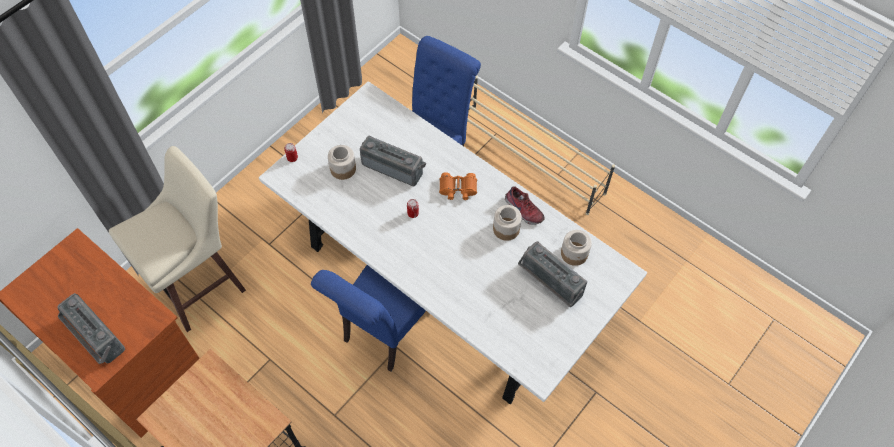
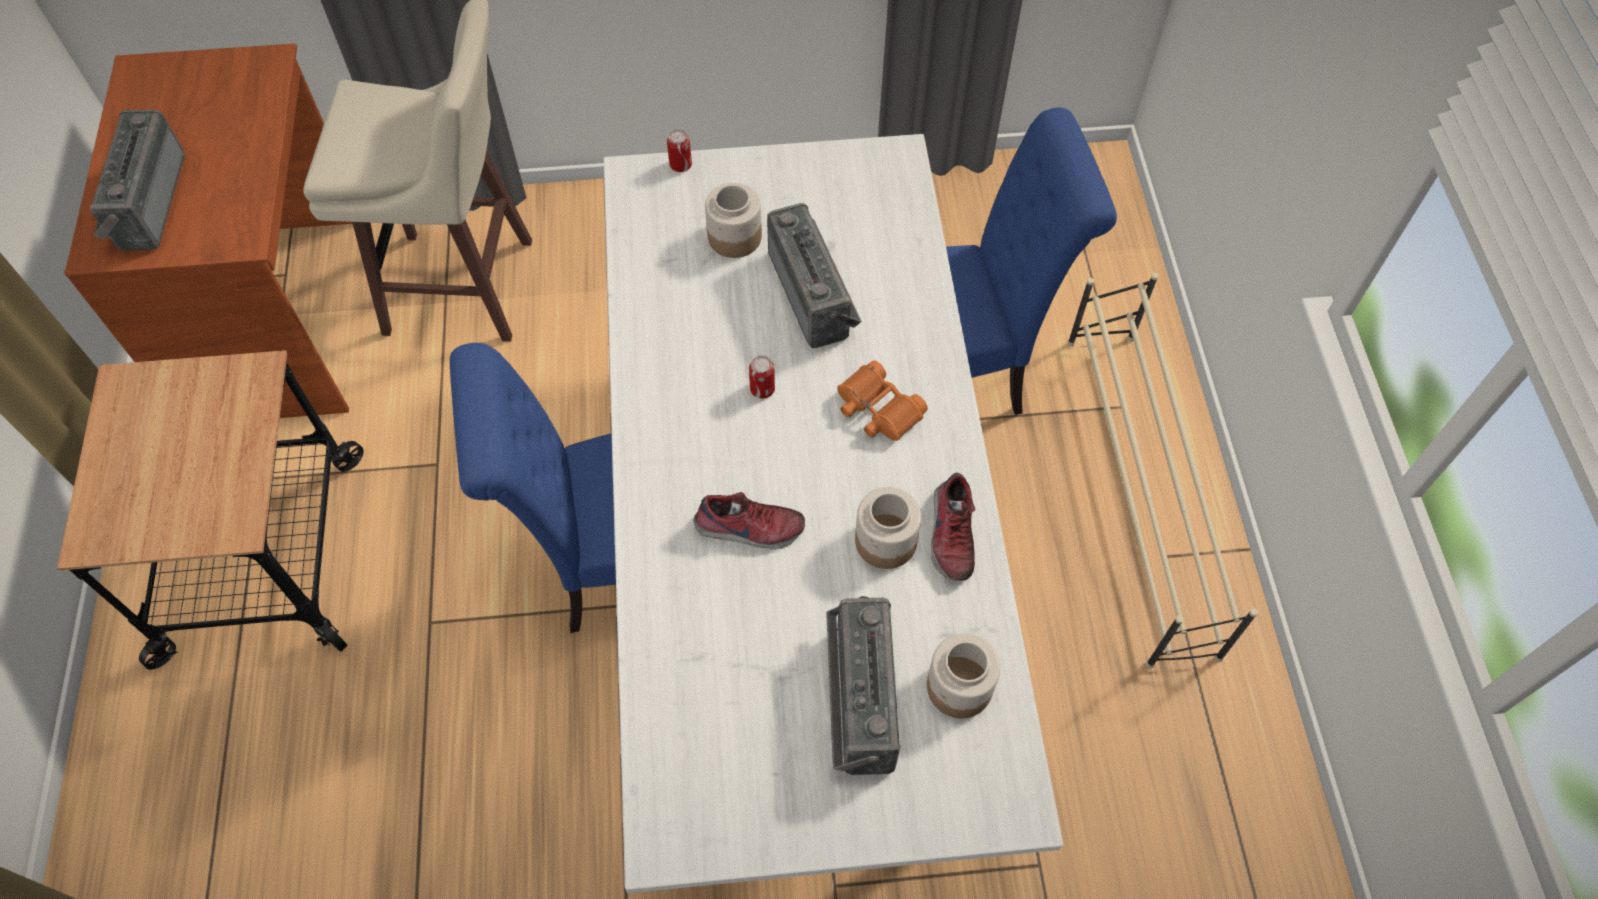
camera: 45 degrees right, 0 degrees up
none -> shoe [693,492,805,550]

